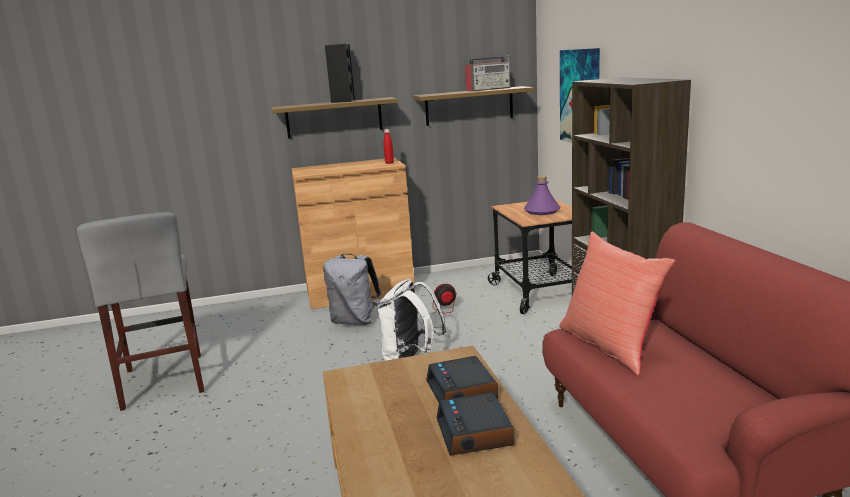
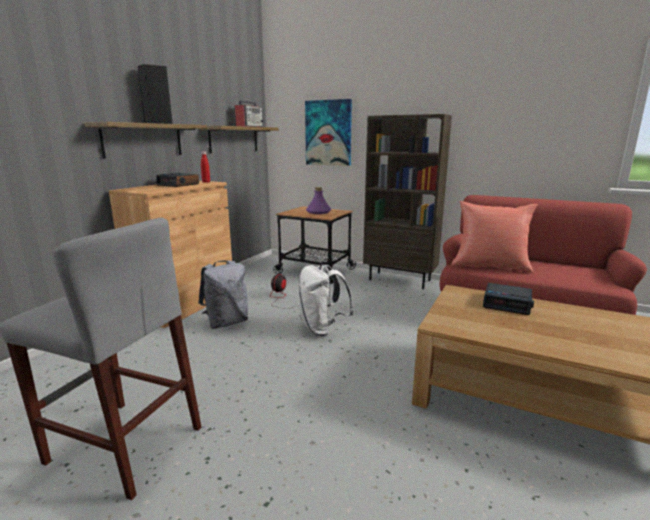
camera: 50 degrees left, 0 degrees up
alarm clock [437,393,515,456] -> alarm clock moved to [156,173,199,187]

